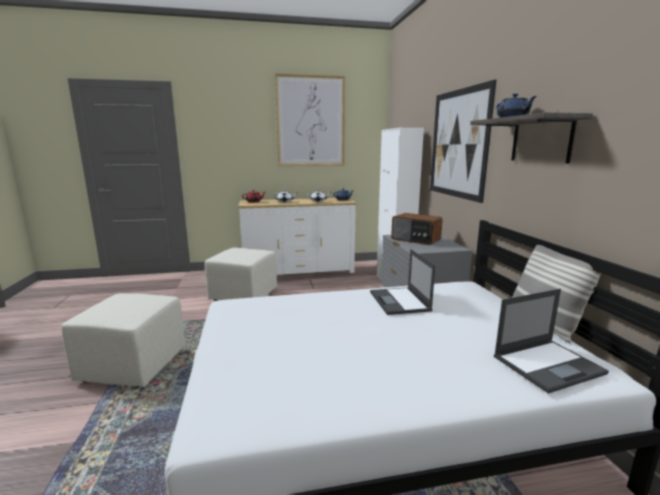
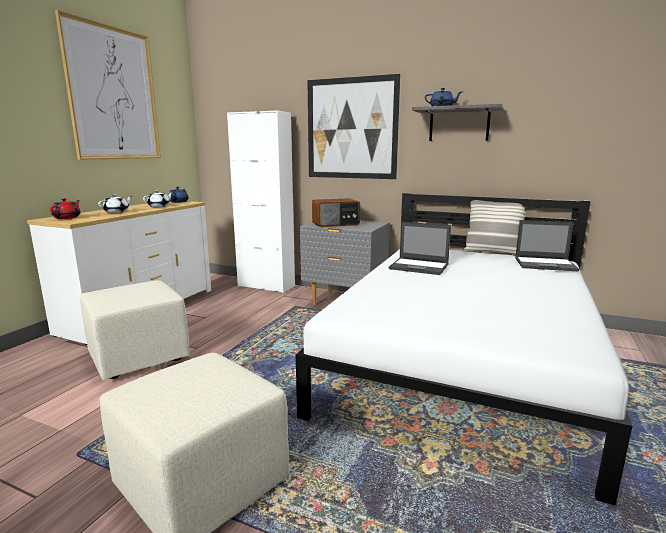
camera: 55 degrees left, 0 degrees up
laptop [494,289,609,394] -> laptop turned 90 degrees clockwise [515,220,579,271]

